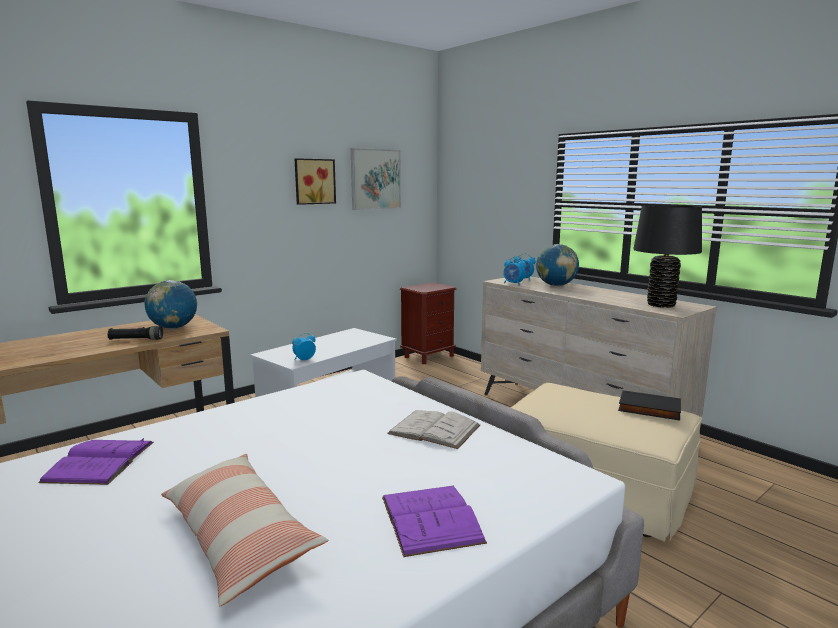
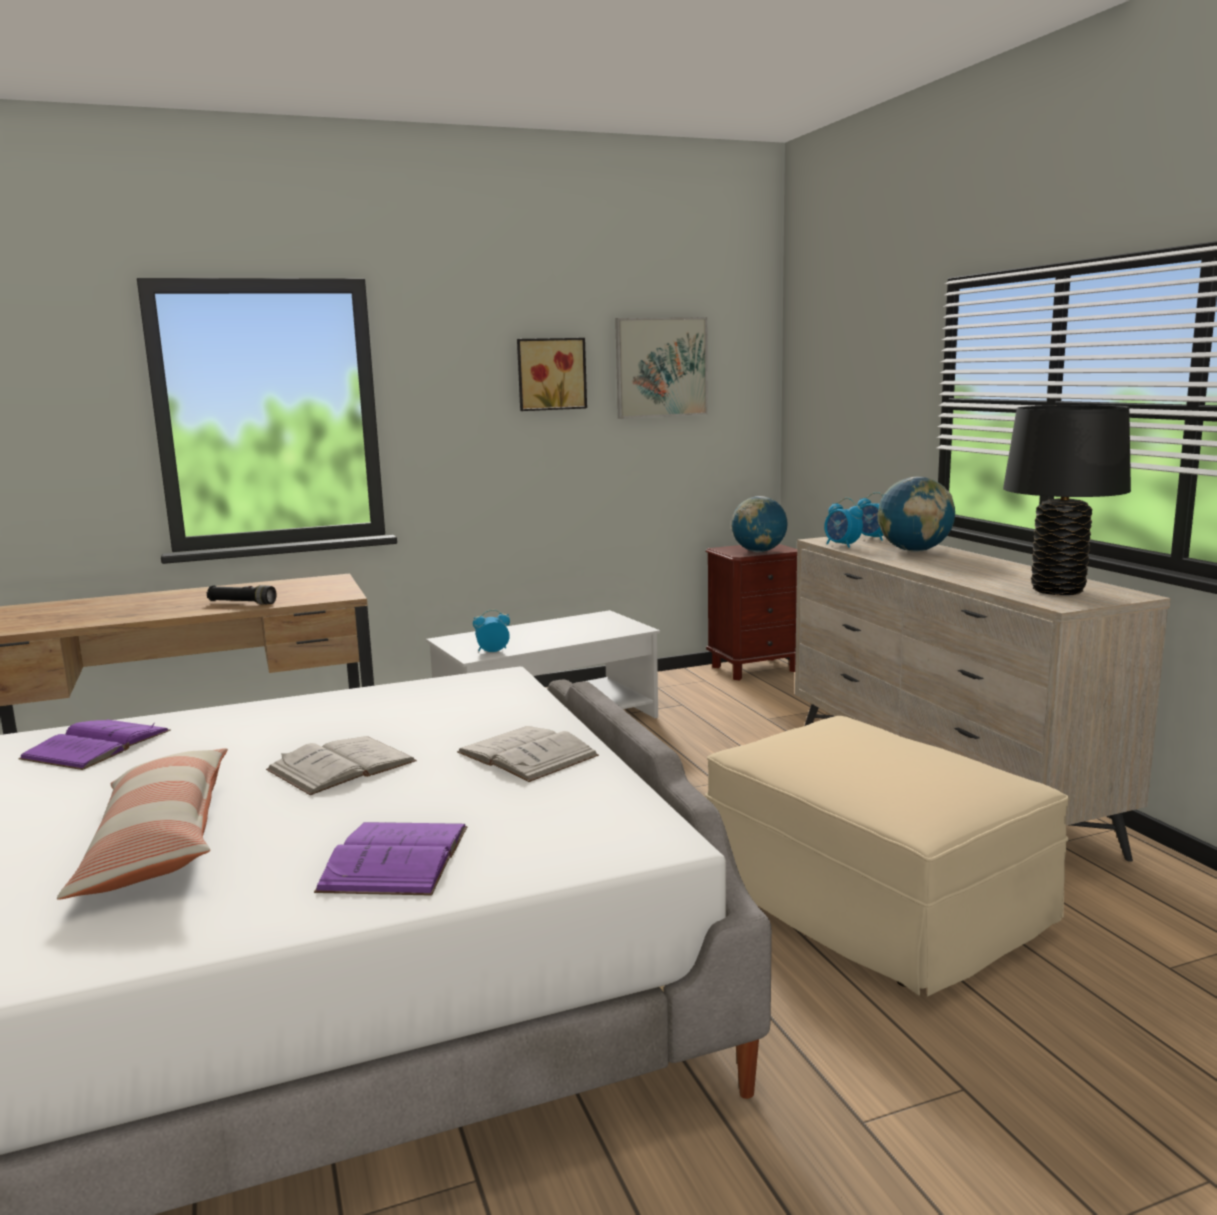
camera: 20 degrees right, 0 degrees up
globe [144,280,197,329] -> globe moved to [731,496,788,552]
black book [618,390,681,421] -> none
none -> white book [266,736,417,795]

